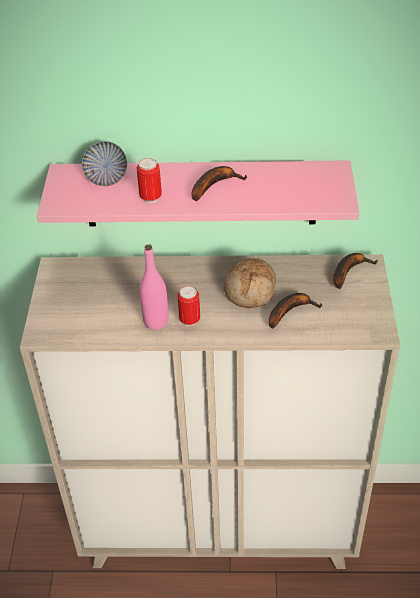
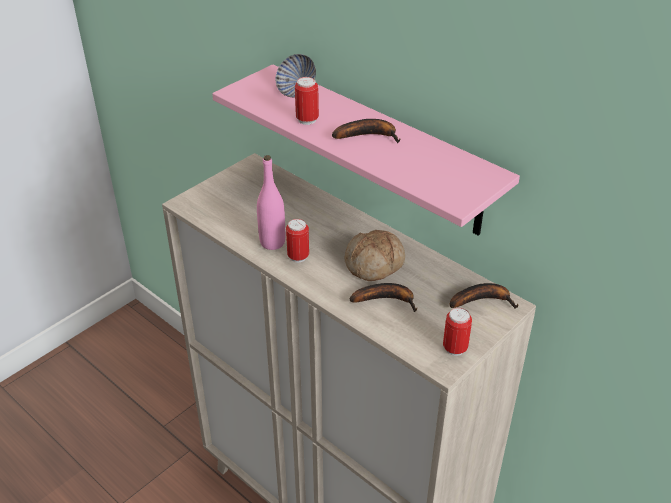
camera: 40 degrees right, 5 degrees down
none -> can [443,308,472,356]

